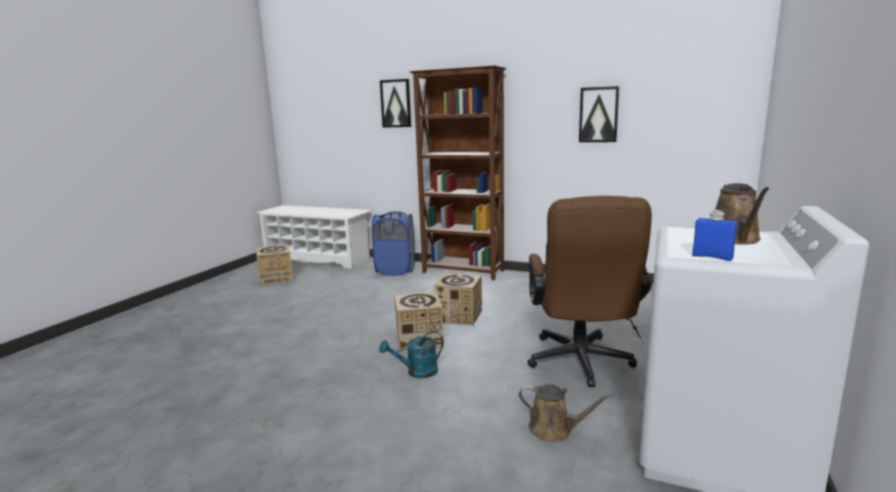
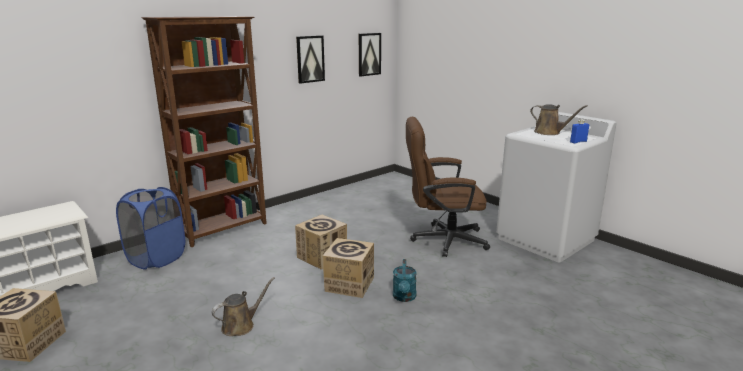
camera: 65 degrees left, 5 degrees up
picture [380,79,411,128] -> picture moved to [359,33,381,77]
brown watering can [518,384,614,442] -> brown watering can moved to [212,277,275,336]
brown office chair [528,196,652,387] -> brown office chair turned 150 degrees clockwise [406,117,490,257]

